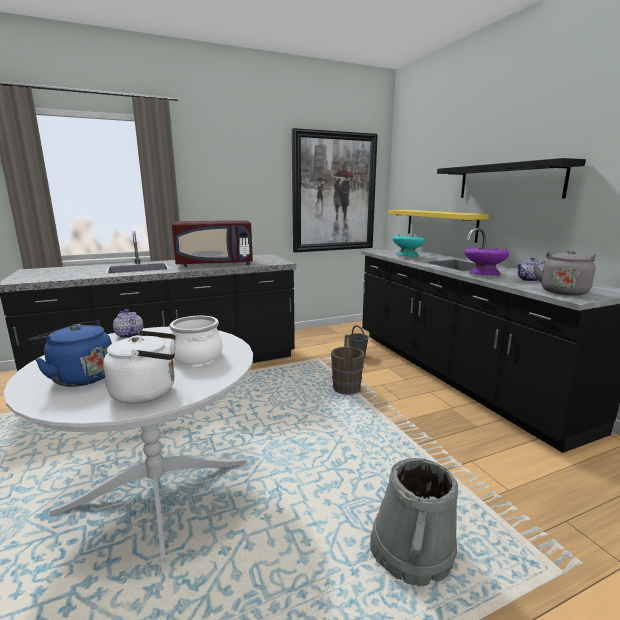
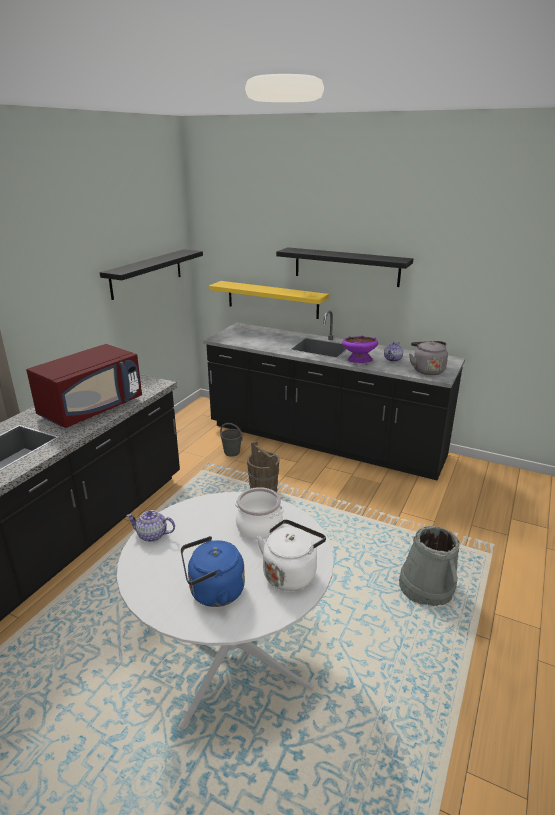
camera: 40 degrees left, 10 degrees up
picture [292,128,378,253] -> black shelf [100,249,203,300]
turquoise bowl [392,235,425,257] -> none

